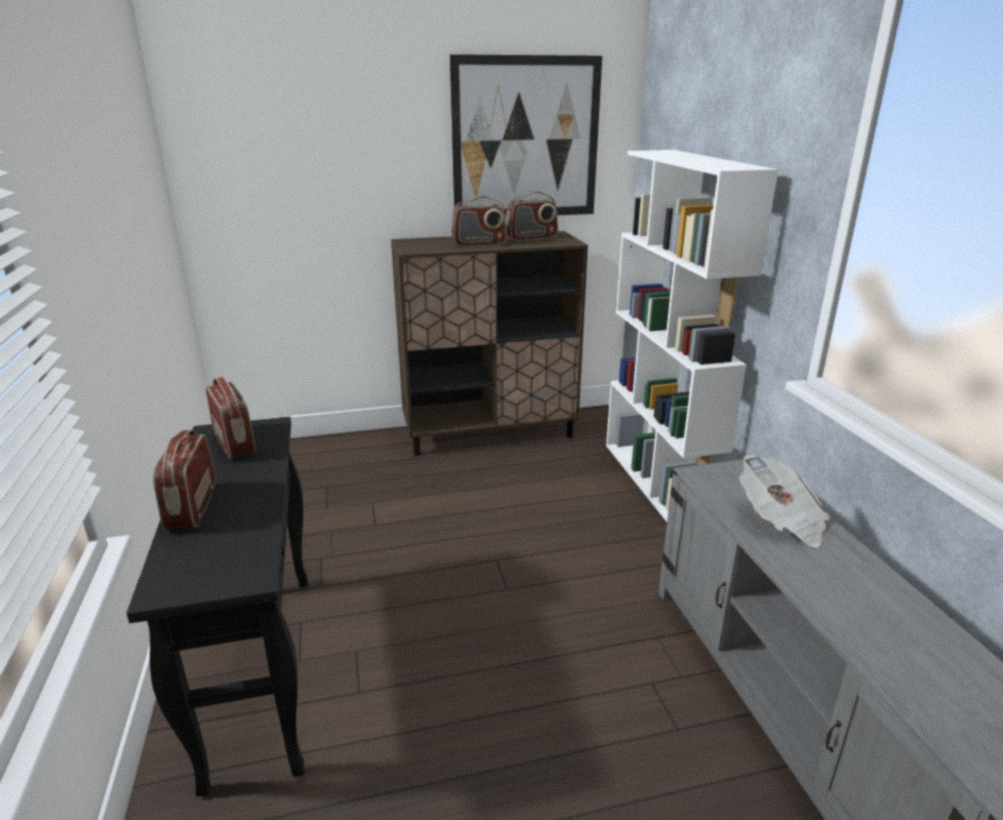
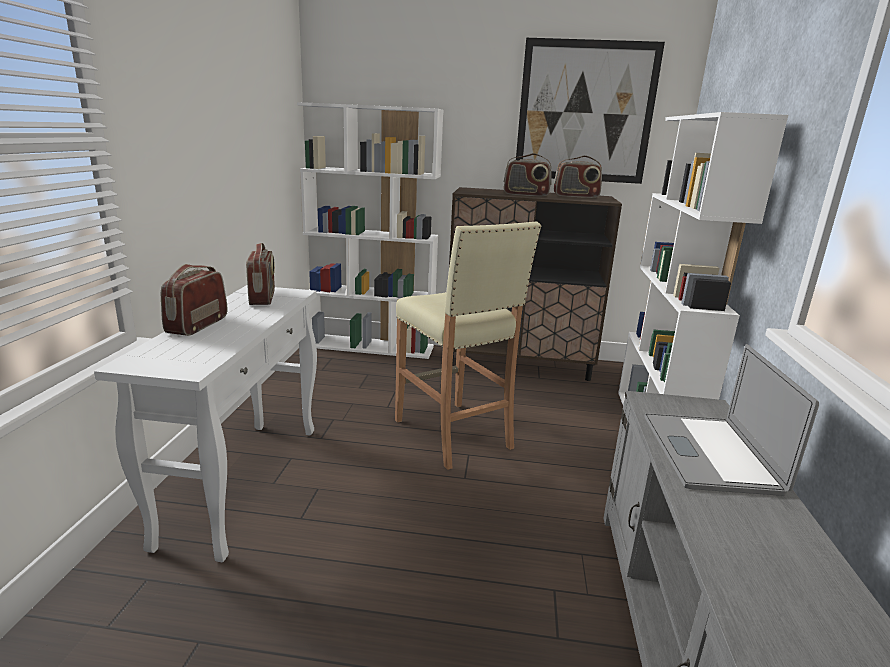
camera: 20 degrees right, 5 degrees down
black console table [126,417,308,797] -> white console table [94,285,317,562]
newspaper [739,454,830,548] -> laptop [644,344,819,496]
none -> white bookcase [297,102,444,359]
none -> beige stool [395,221,541,470]

